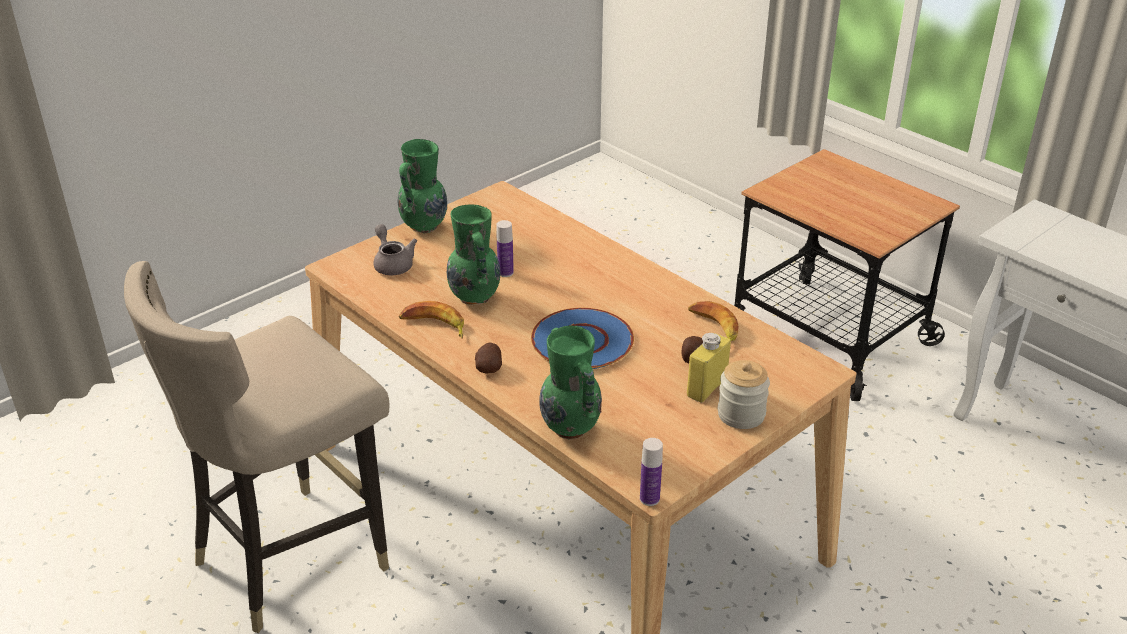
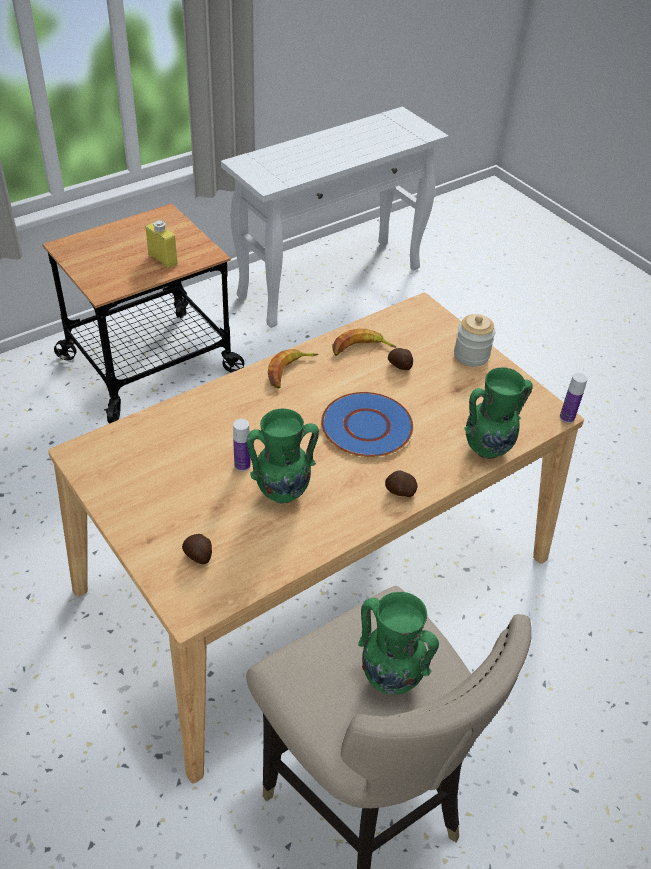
camera: 85 degrees left, 10 degrees up
grey teapot [373,224,417,275] -> potato [182,534,212,564]
green vase [398,139,447,233] -> green vase moved to [358,592,439,695]
banana [399,301,464,339] -> banana moved to [268,349,319,389]
yellow bottle [687,333,731,403] -> yellow bottle moved to [146,220,178,268]

